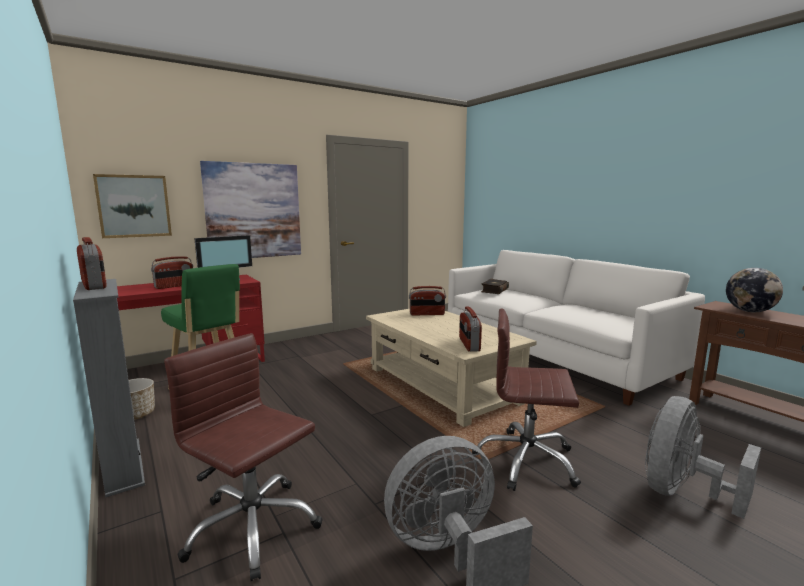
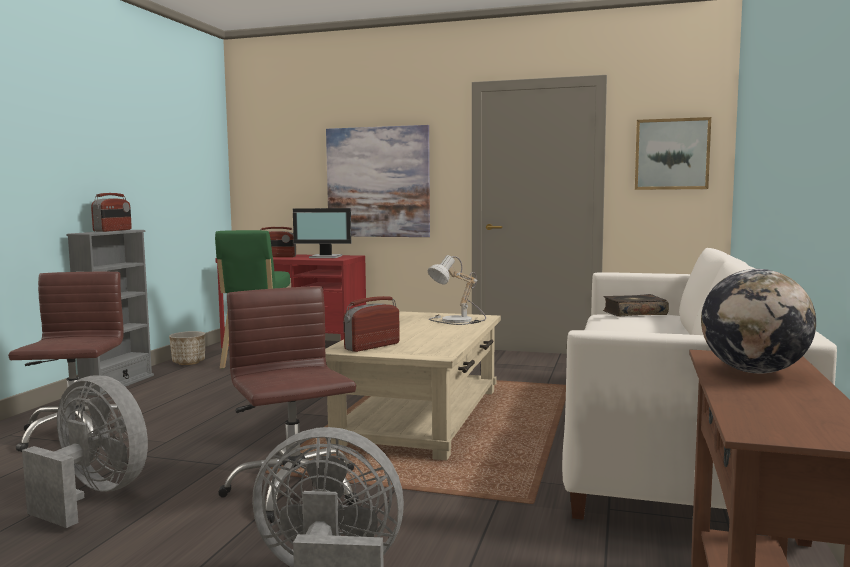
camera: 50 degrees right, 5 degrees down
picture [93,174,172,238] -> picture moved to [635,117,711,190]
radio [409,286,446,315] -> table lamp [428,255,486,325]

